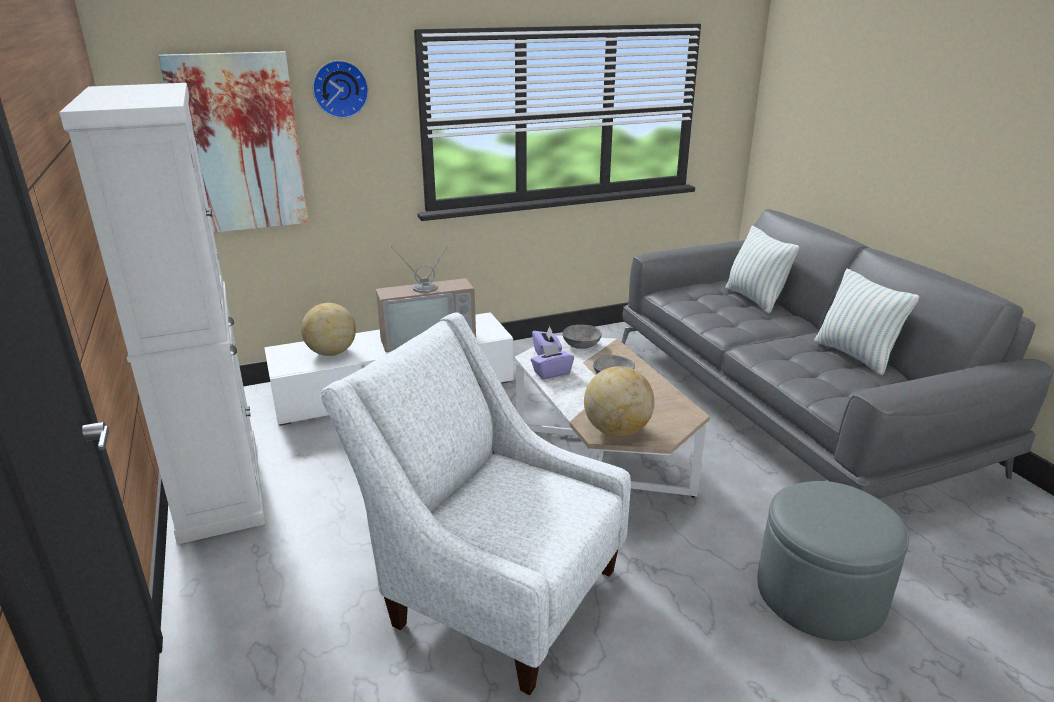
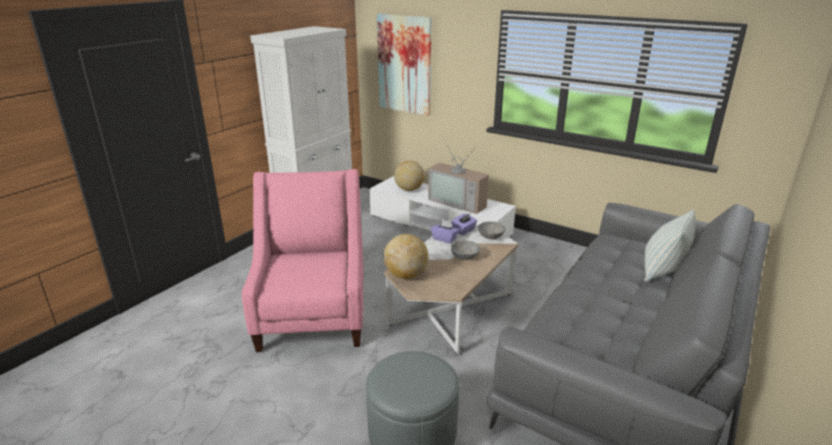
camera: 55 degrees right, 0 degrees up
wall clock [313,60,369,118] -> none
white armchair [320,313,631,695] -> pink armchair [242,169,363,352]
pillow [814,269,920,375] -> none

